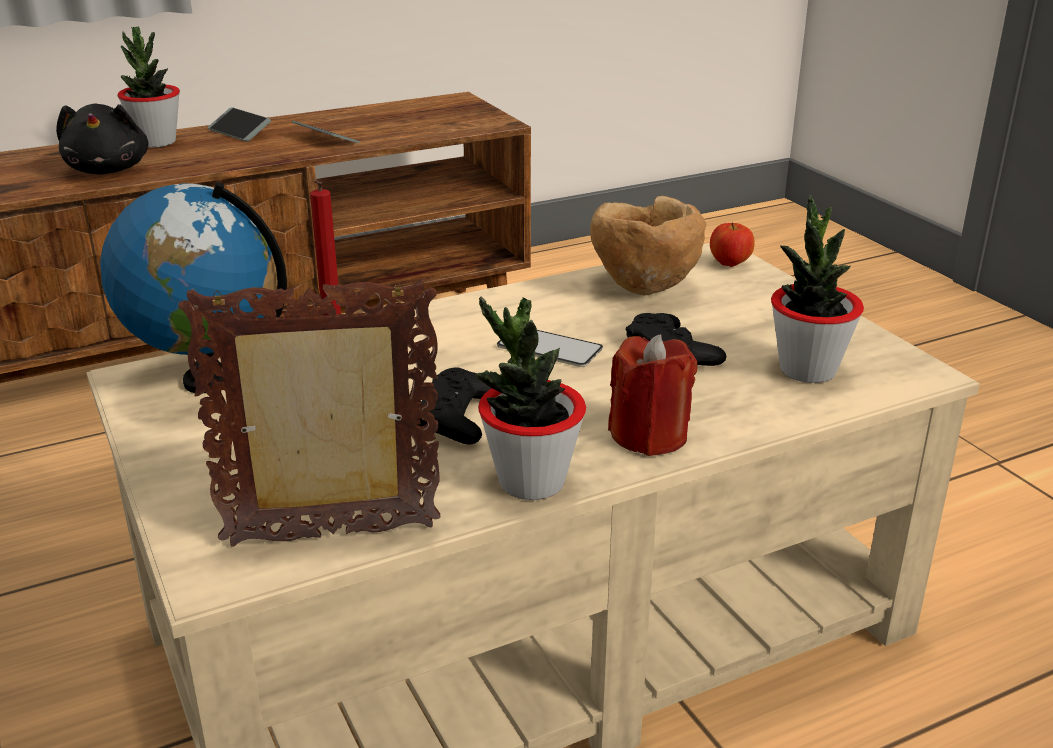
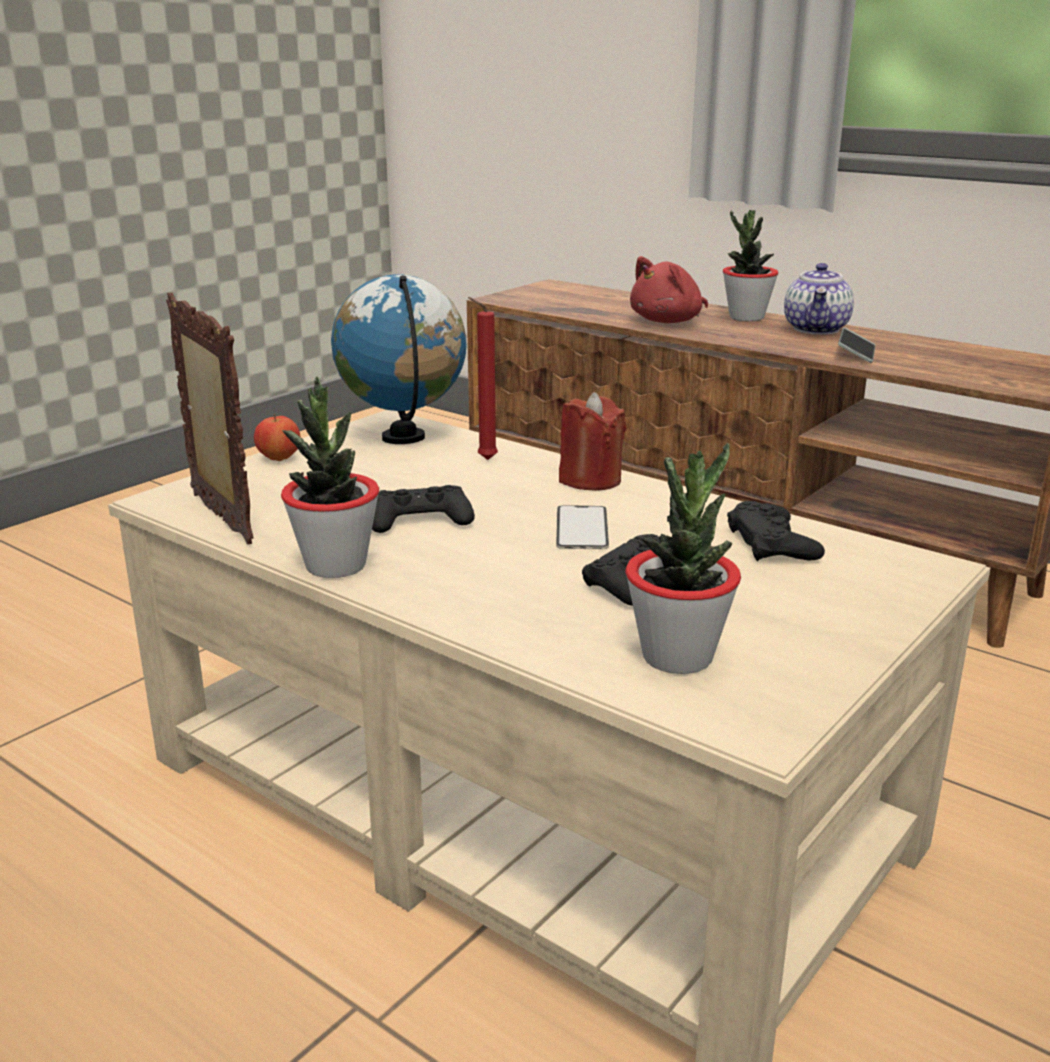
camera: 65 degrees right, 5 degrees down
black plush toy [56,103,149,174] -> red plush toy [630,256,708,323]
phone [208,107,271,142] -> teapot [784,263,854,334]
brown bowl [590,196,707,295] -> black game controller [727,501,825,561]
red candle [608,334,697,456] -> red candle moved to [559,392,626,491]
apple [710,222,755,267] -> apple moved to [254,414,301,461]

